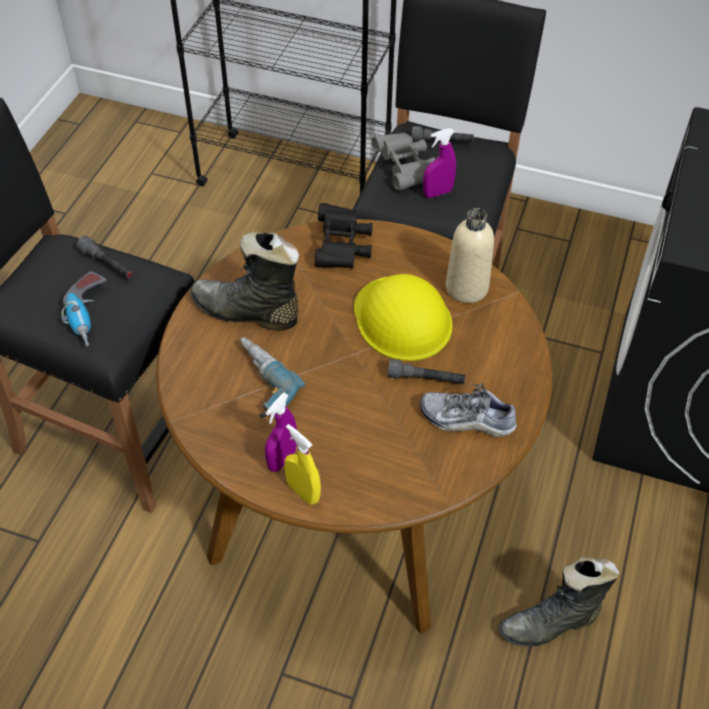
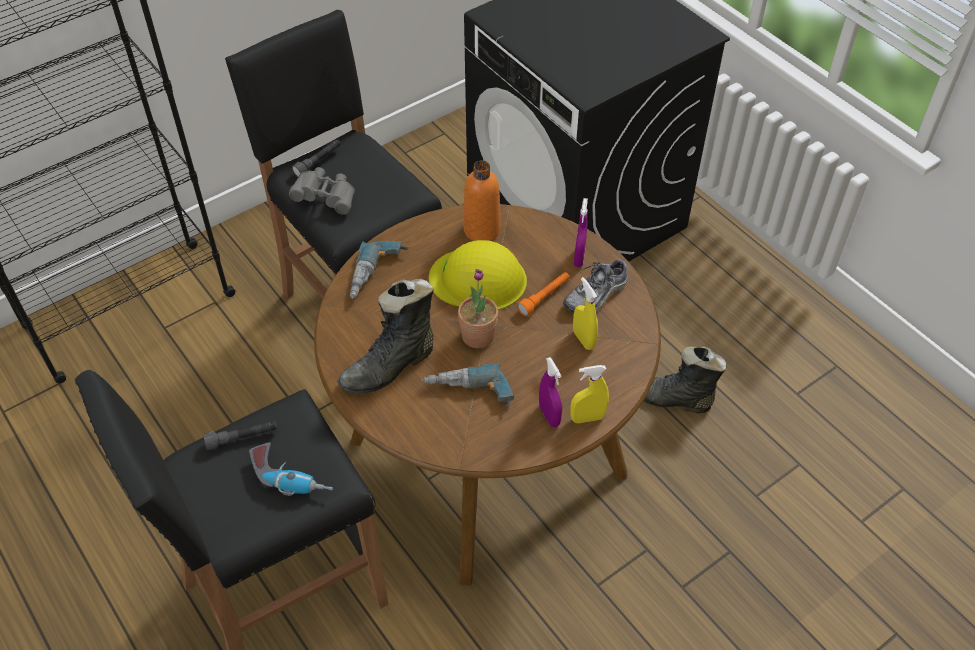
camera: 55 degrees left, 0 degrees up
black binoculars [315,203,373,269] -> power drill [350,241,409,299]
grey flashlight [387,359,466,384] -> orange flashlight [517,272,570,316]
purple spray bottle [423,128,456,198] -> purple spray bottle moved to [574,198,588,267]
beige bottle [446,208,494,303] -> orange bottle [463,160,501,241]
black boot [499,557,620,647] -> black boot turned 90 degrees clockwise [644,347,726,413]
none -> potted plant [458,269,498,348]
none -> yellow spray bottle [573,277,598,350]

